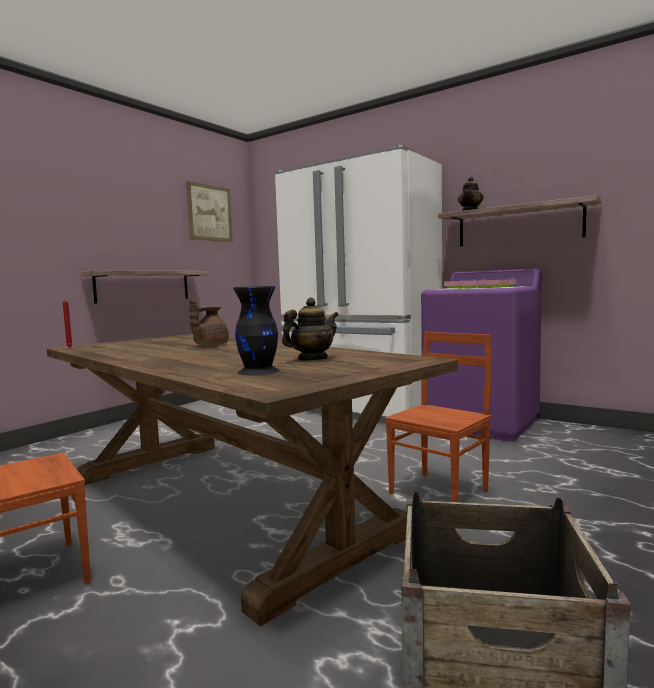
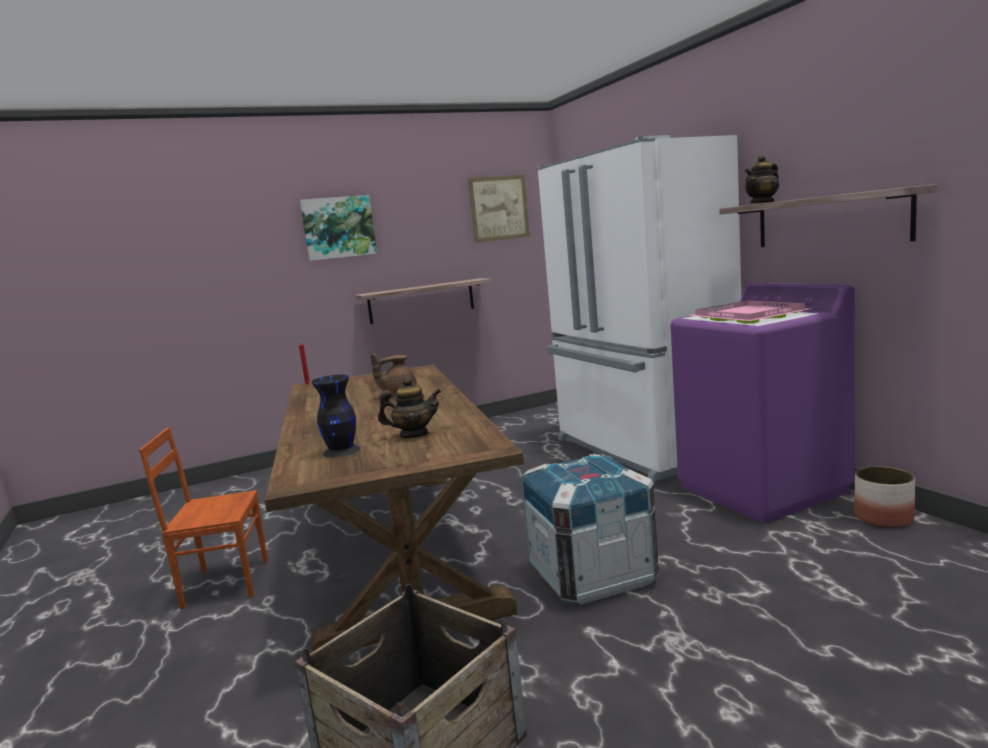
camera: 30 degrees right, 5 degrees up
brown chair [385,332,492,502] -> crate [520,454,659,605]
none -> picture [300,195,377,261]
none -> planter [854,466,915,528]

